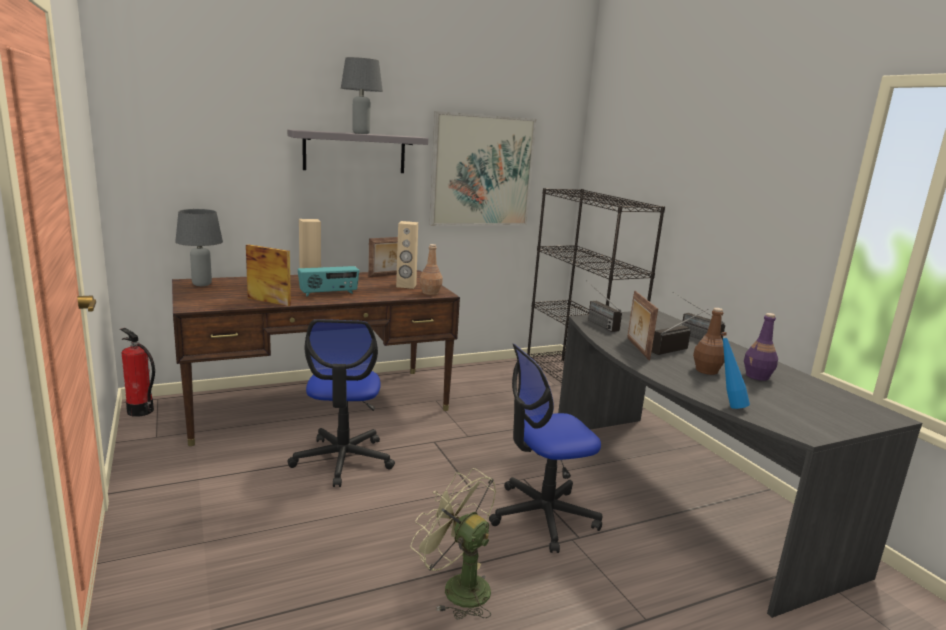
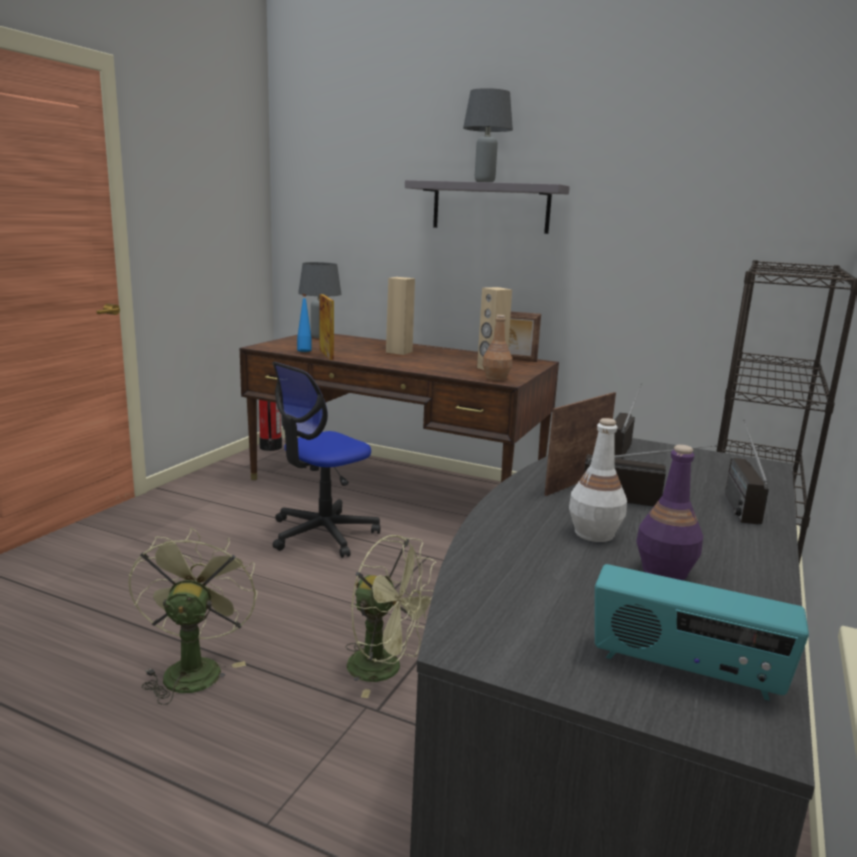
camera: 50 degrees right, 0 degrees up
radio [298,266,359,296] -> radio moved to [595,564,809,701]
picture [429,111,537,226] -> none
office chair [489,344,602,553] -> green fan [346,535,436,698]
brown bottle [693,308,724,375] -> white bottle [569,418,627,542]
blue bottle [721,332,750,409] -> blue bottle moved to [297,294,311,352]

